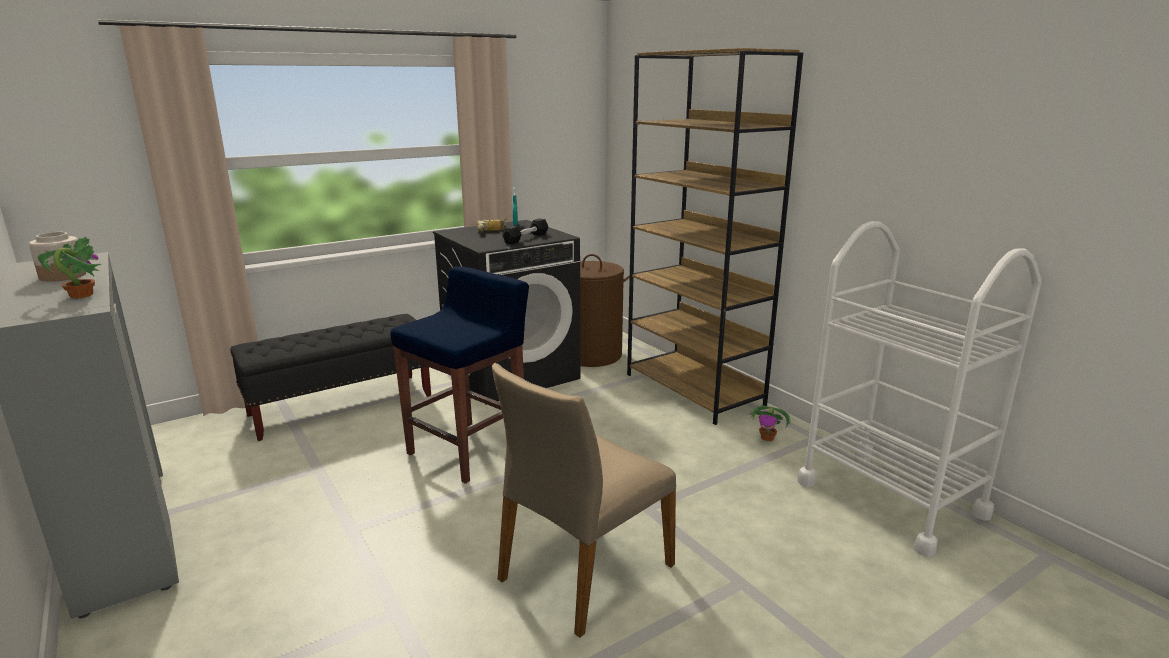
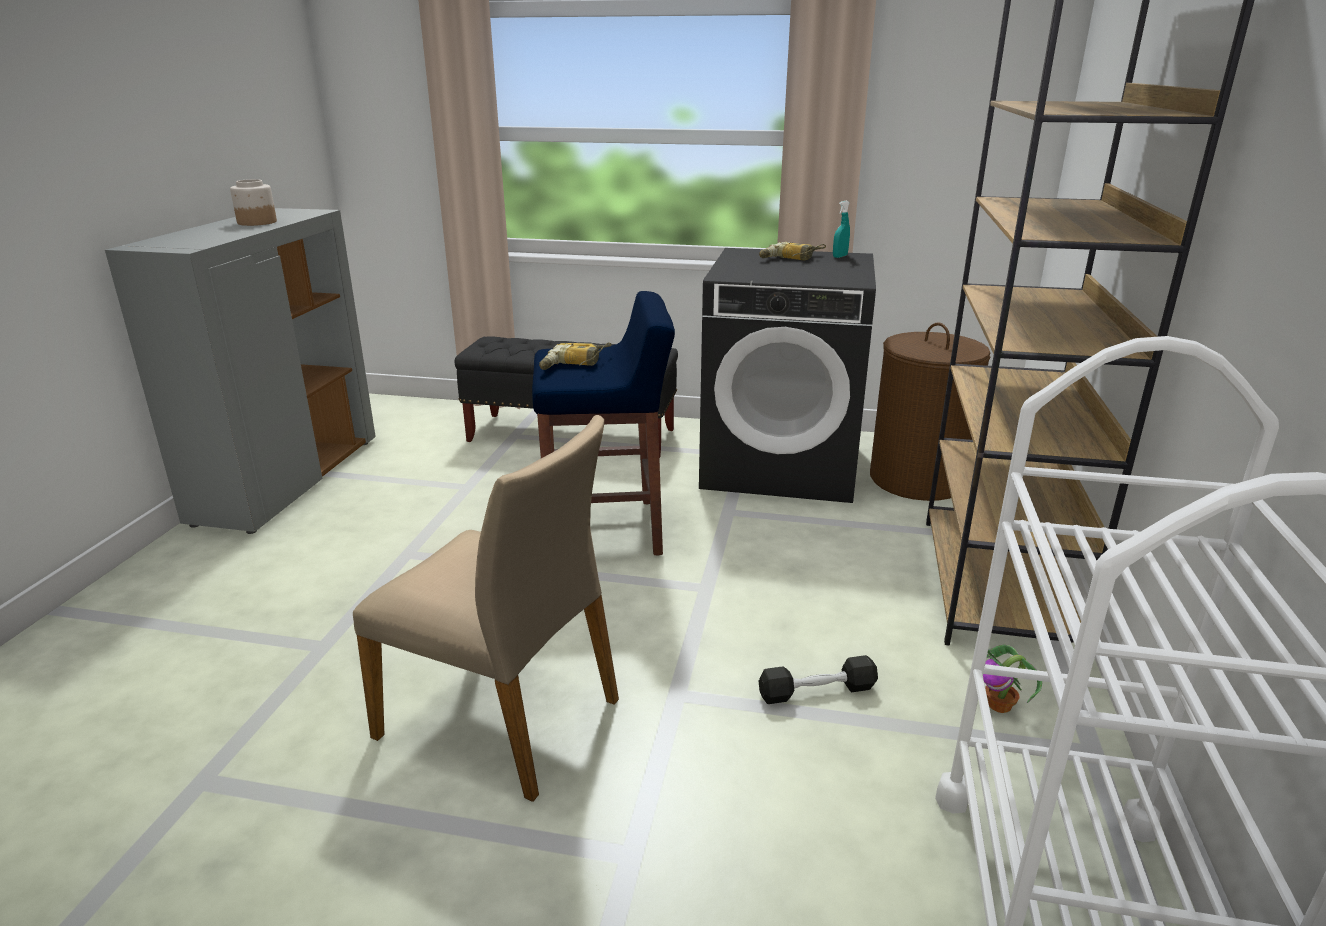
camera: 45 degrees right, 5 degrees up
potted plant [37,237,101,299] -> none
beige chair [492,363,676,638] -> beige chair turned 150 degrees counterclockwise [353,415,619,802]
black dumbbell [502,218,549,244] -> black dumbbell moved to [759,655,878,704]
none -> power drill [539,343,611,370]

